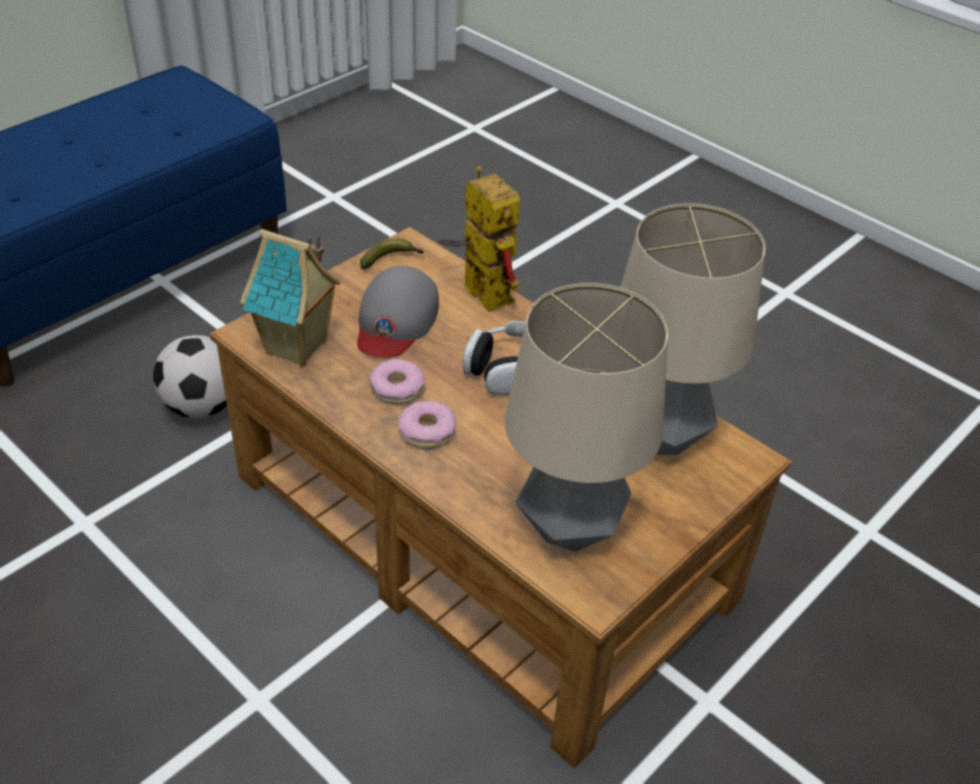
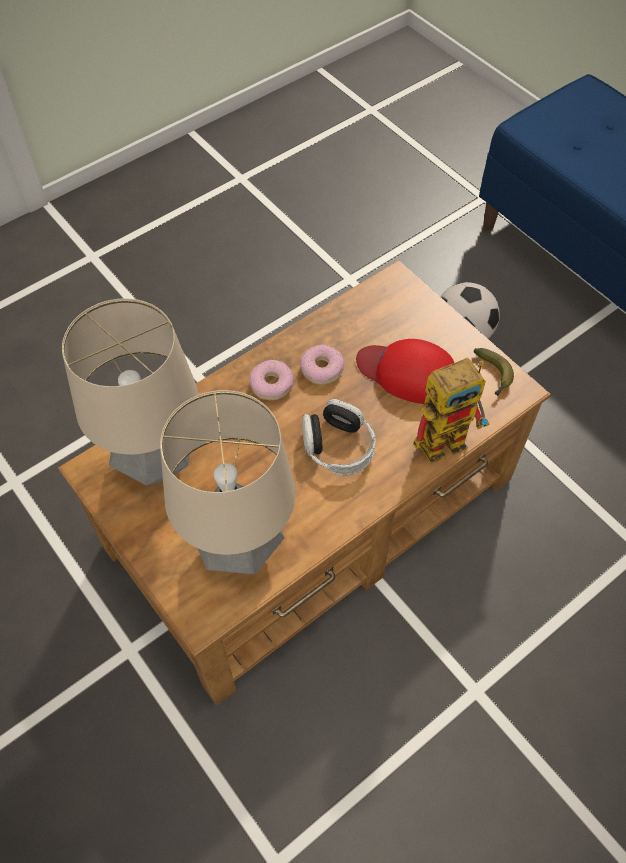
camera: 100 degrees right, 15 degrees up
toy house [240,229,341,367] -> none
grey cap [357,266,439,358] -> red cap [356,339,454,404]

